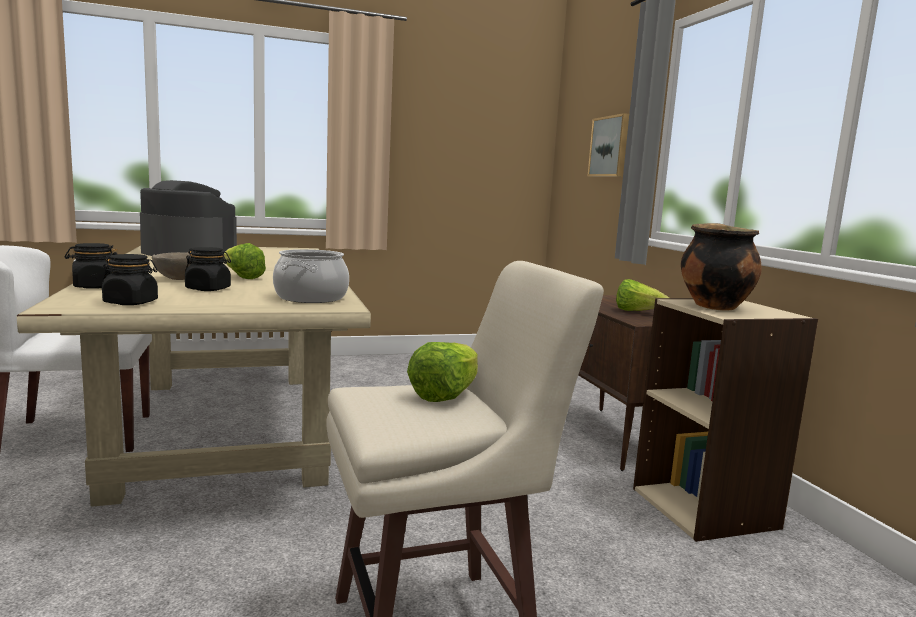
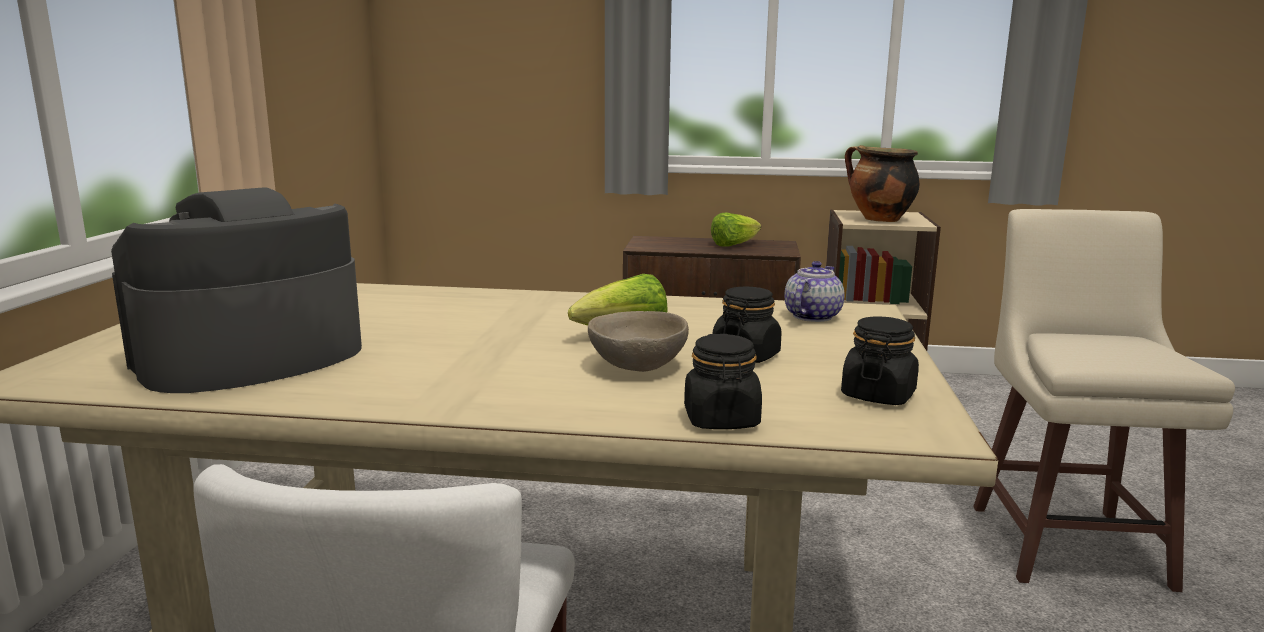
camera: 65 degrees left, 5 degrees up
cooking pot [273,249,349,303] -> teapot [784,261,844,322]
lettuce [407,342,478,402] -> none
picture [587,113,629,177] -> none

